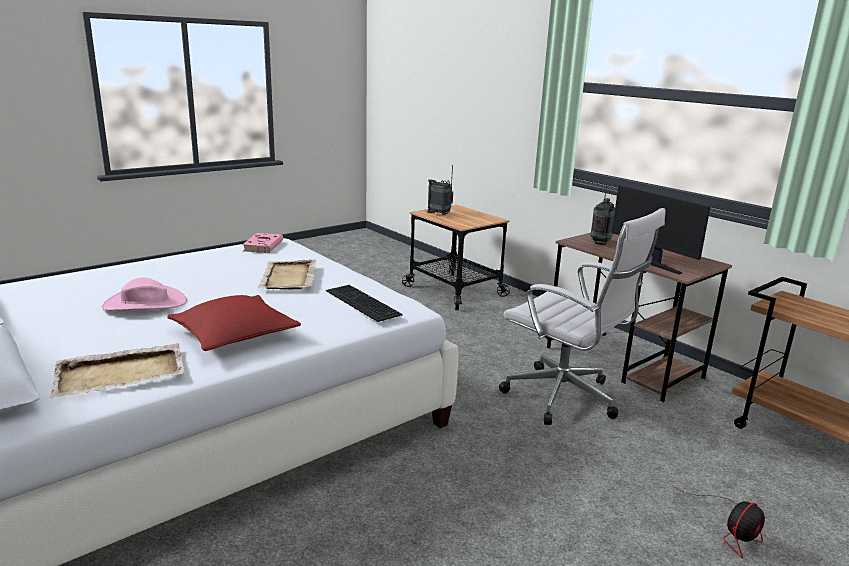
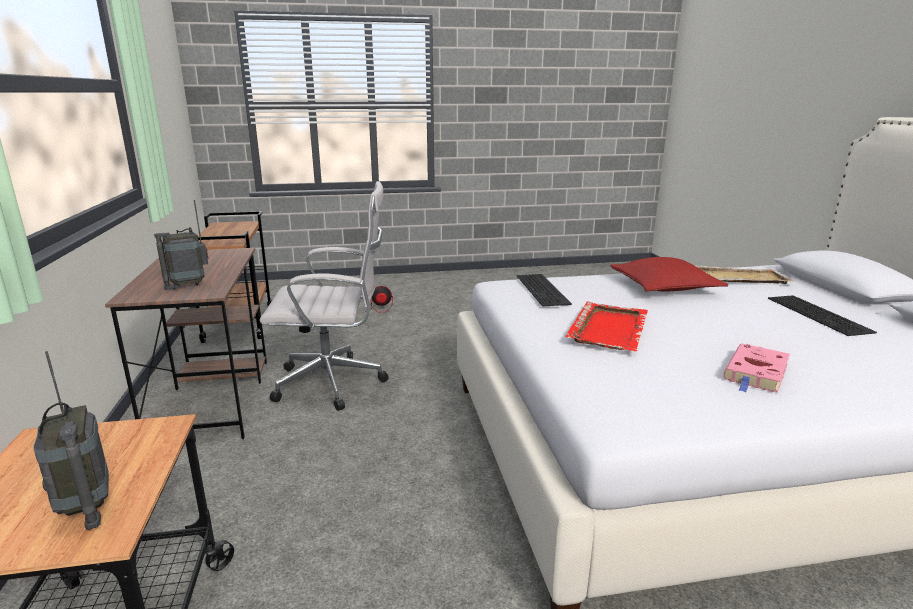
camera: 150 degrees left, 0 degrees up
pink hat [102,277,187,311] -> none
pink book [242,233,283,253] -> pink book moved to [723,343,790,393]
beige tray [258,259,316,289] -> red tray [565,302,648,351]
white office chair [499,208,666,425] -> white office chair turned 105 degrees clockwise [260,181,389,411]
monitor [612,185,710,274] -> none
none -> keyboard [768,295,877,336]

